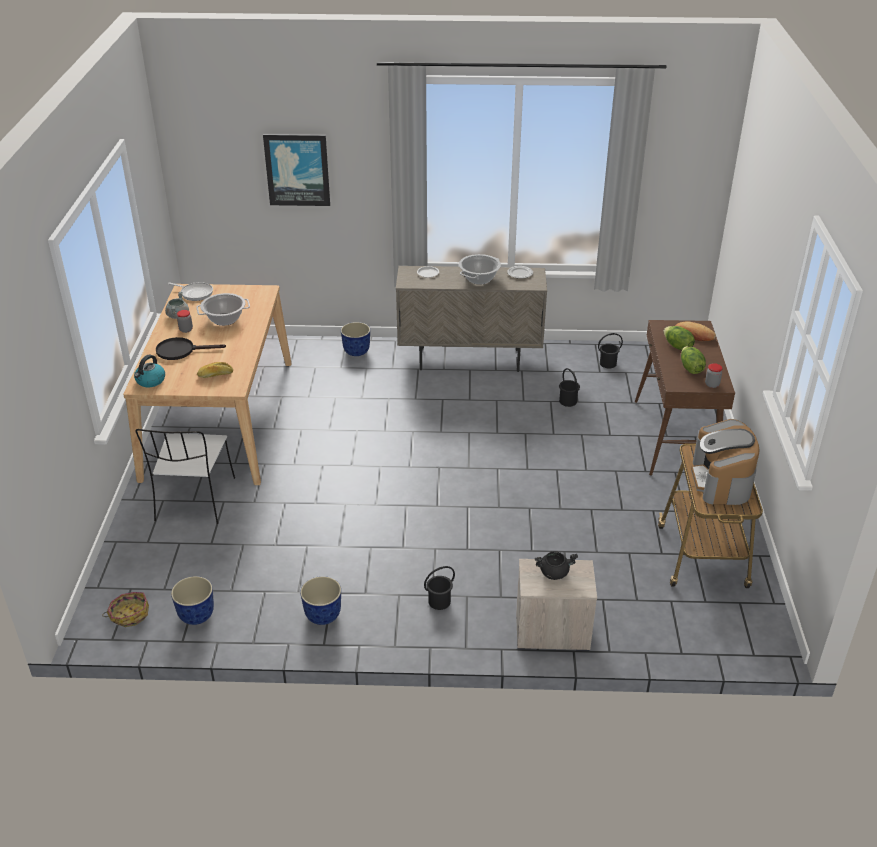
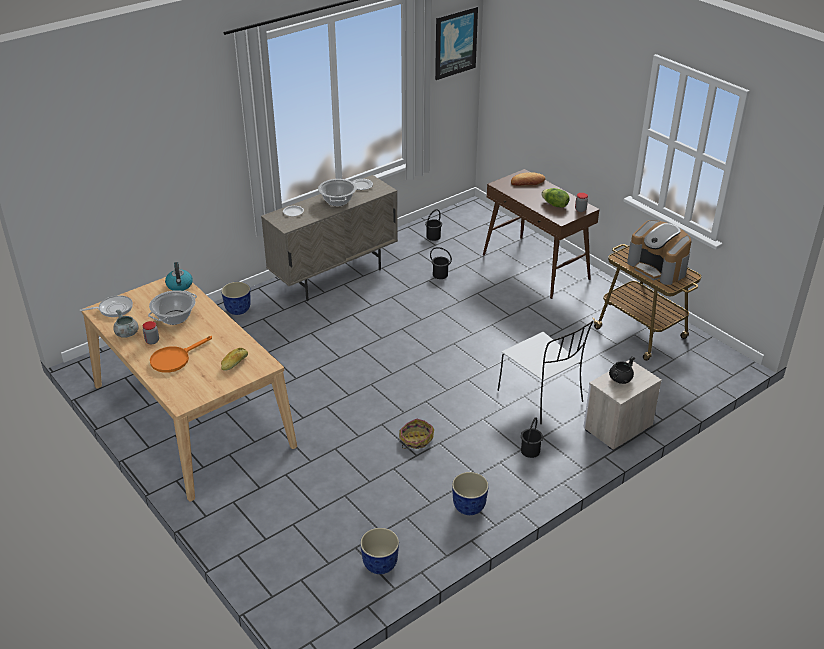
camera: 40 degrees left, 0 degrees up
basket [102,592,149,627] -> basket moved to [399,418,434,449]
kettle [134,355,165,387] -> kettle moved to [165,262,193,291]
white chair [135,429,235,524] -> white chair moved to [498,321,593,424]
black frying pan [156,337,226,360] -> orange frying pan [150,336,212,373]
picture [263,134,330,206] -> picture moved to [435,6,478,80]
lettuce [663,326,695,351] -> none

